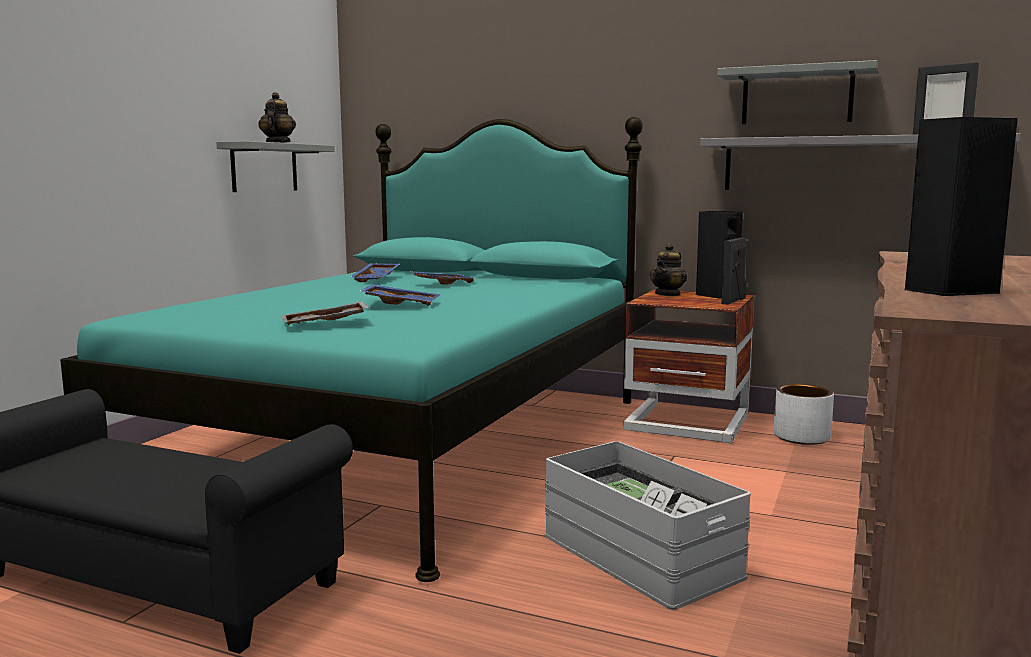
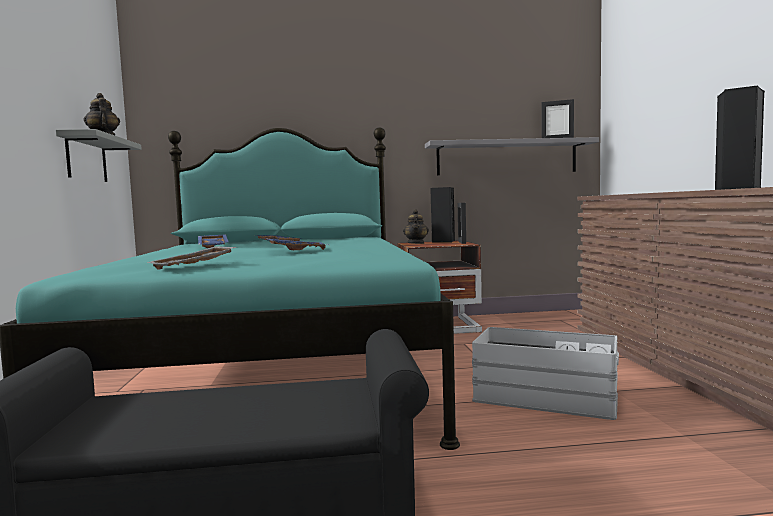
camera: 30 degrees left, 5 degrees down
grey tray [281,301,369,325] -> grey tray moved to [147,246,236,270]
grey shelf [717,60,878,124] -> none
white planter [773,384,834,445] -> none

